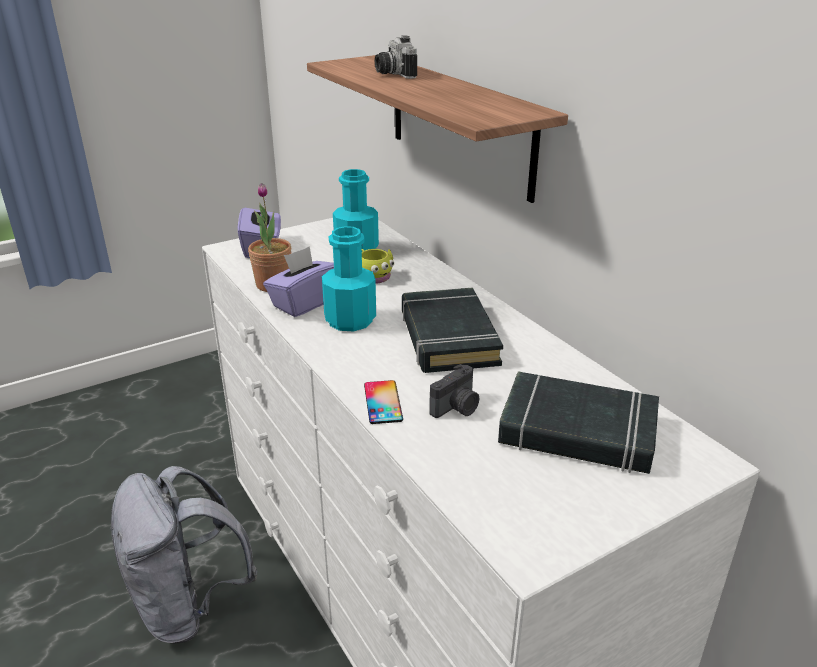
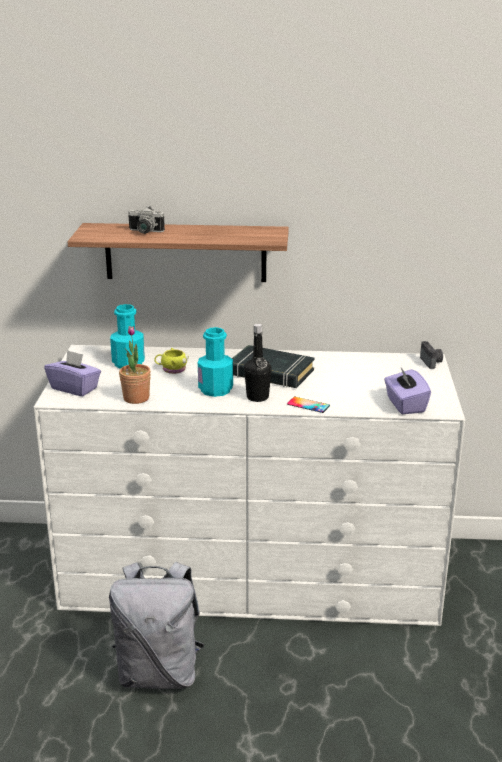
camera: 55 degrees left, 5 degrees down
purple tissue box [263,246,334,317] -> purple tissue box moved to [384,368,431,414]
camera [429,364,479,418] -> camera moved to [420,341,443,369]
black book [498,371,659,474] -> none
none -> black bottle [244,324,272,402]

